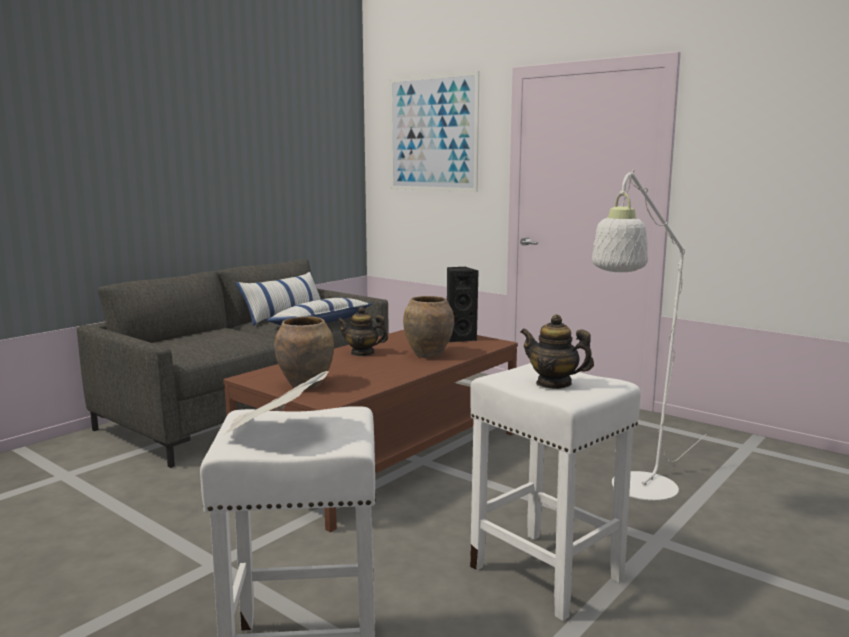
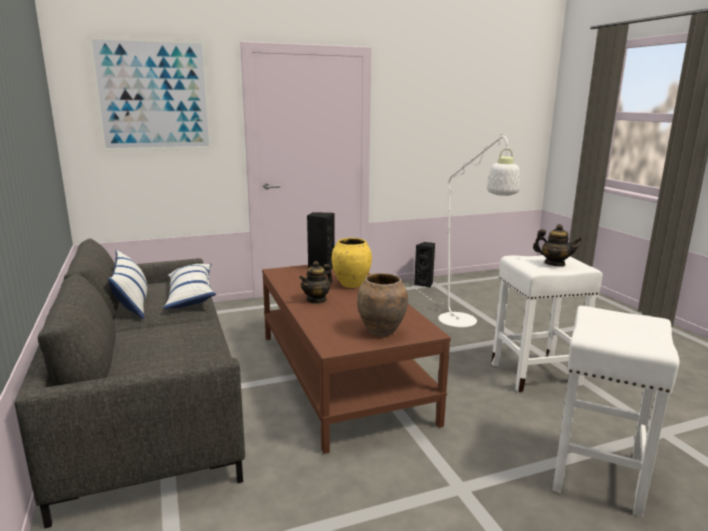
camera: 60 degrees left, 5 degrees up
newspaper [223,371,328,435] -> none
brown vase [403,296,454,358] -> yellow vase [332,238,372,288]
teapot [521,315,594,389] -> teapot turned 120 degrees counterclockwise [533,224,582,266]
none -> black speaker [414,242,435,288]

